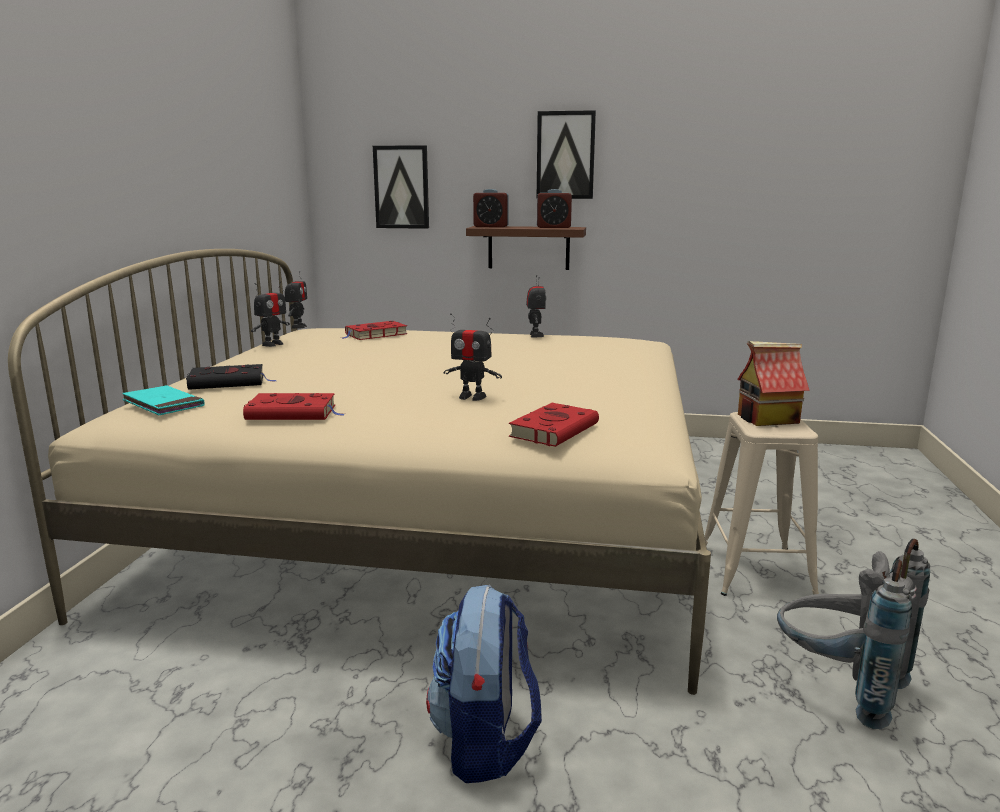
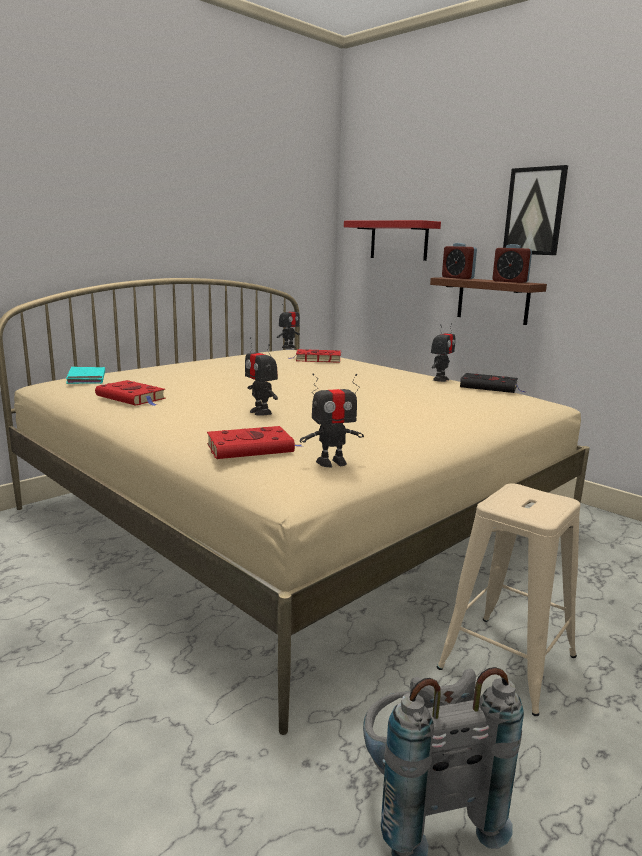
camera: 35 degrees right, 0 degrees up
black book [186,364,276,390] -> black book moved to [460,373,526,393]
toy robot [251,281,290,347] -> toy robot moved to [300,373,364,467]
picture [373,145,429,229] -> red shelf [344,220,441,261]
backpack [426,584,542,783] -> none
toy house [737,341,810,426] -> none

